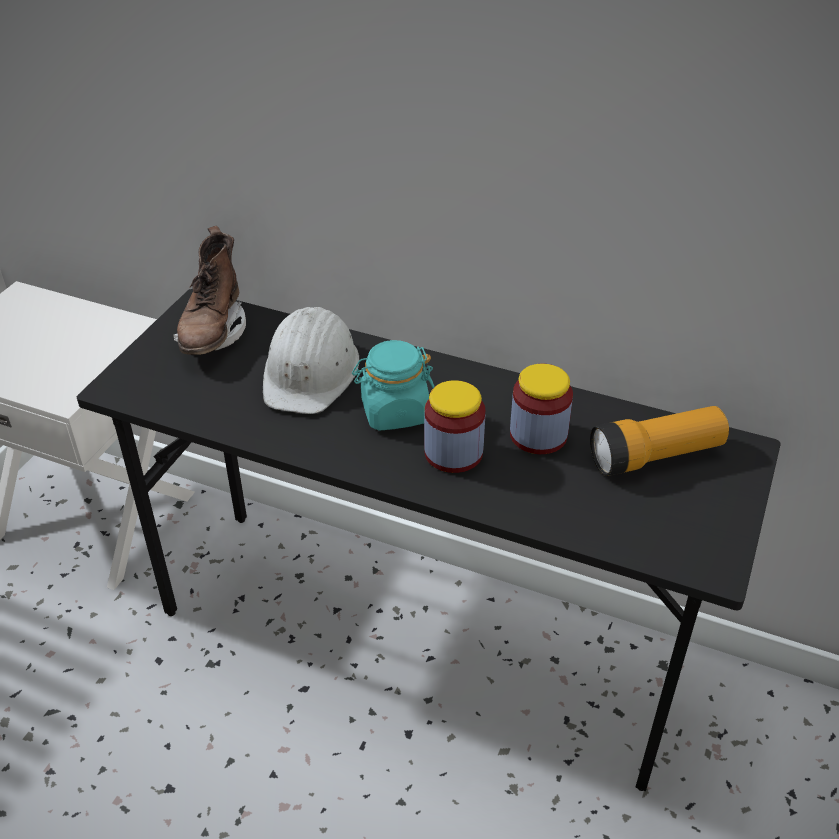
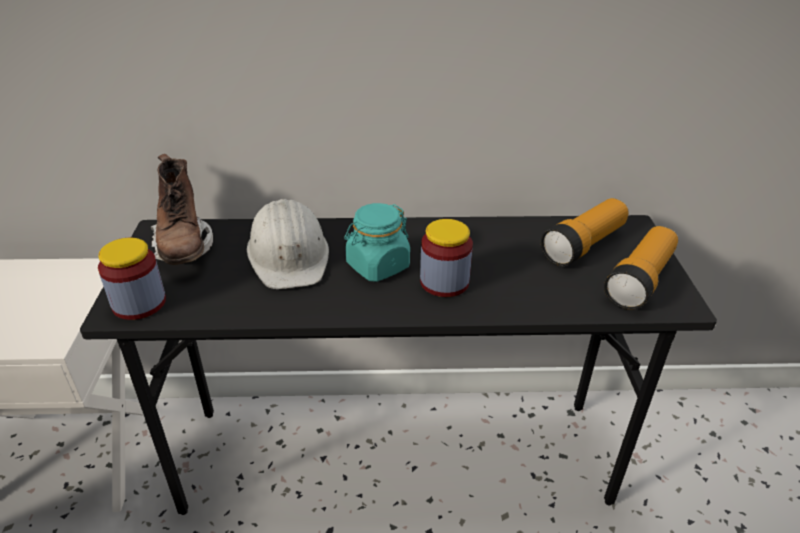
camera: 25 degrees left, 5 degrees down
jar [510,364,573,454] -> jar moved to [98,238,166,320]
none -> flashlight [604,226,678,310]

